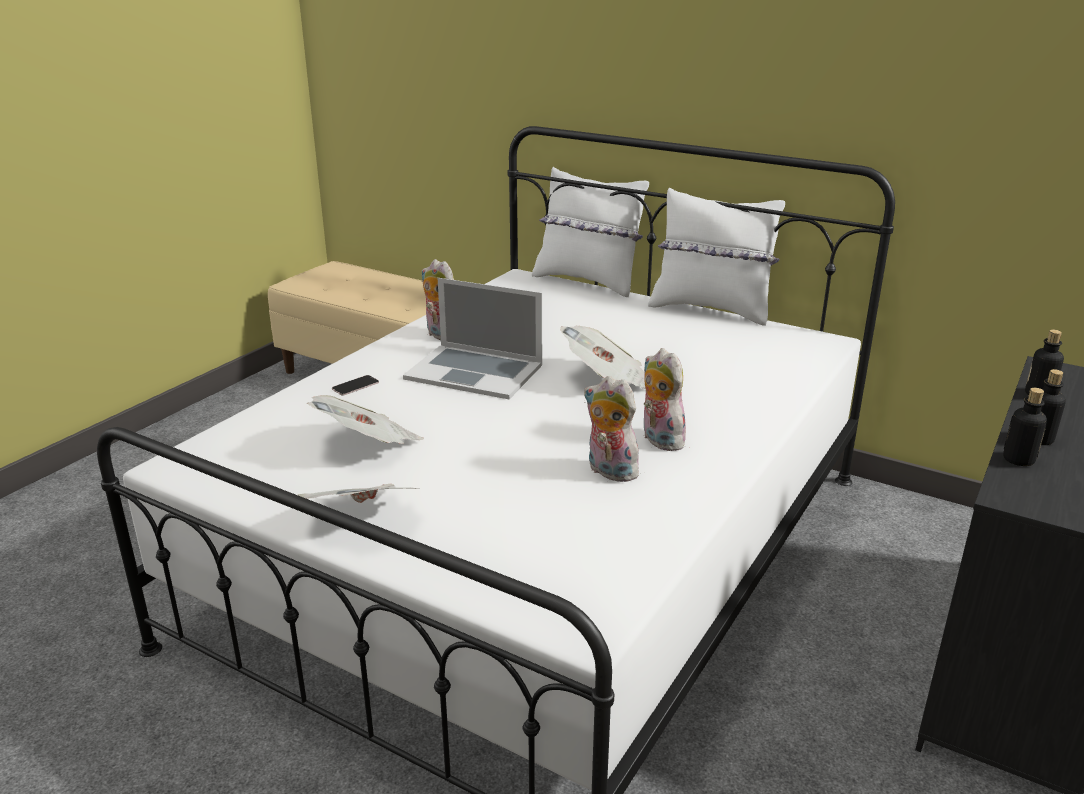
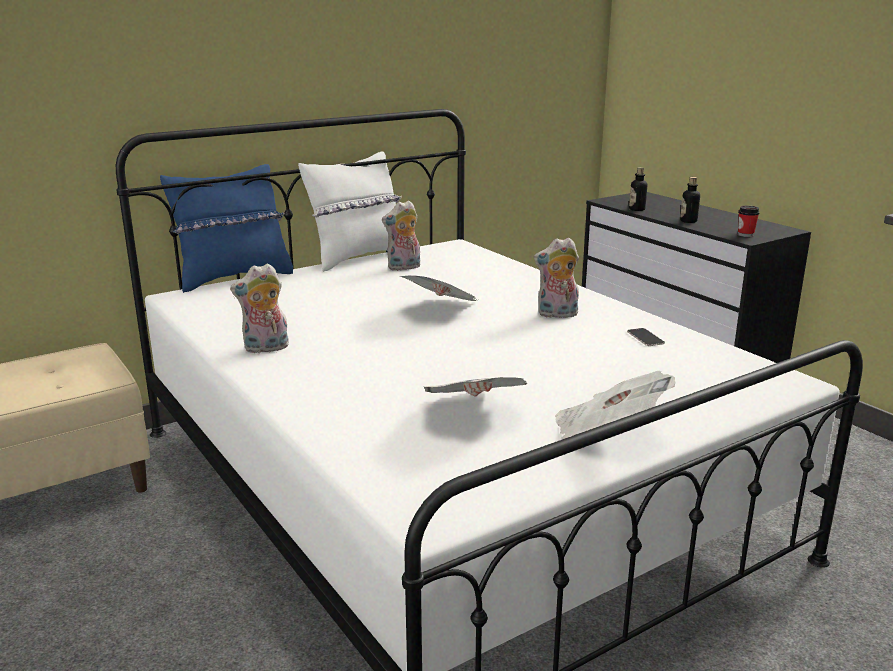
camera: 65 degrees left, 5 degrees down
phone [332,375,379,395] -> phone moved to [627,328,665,346]
laptop [403,278,542,399] -> none
white pillow [532,167,649,297] -> blue pillow [160,164,293,293]
plush toy [584,376,643,482] -> plush toy moved to [382,200,420,271]
bottle [1003,388,1047,466] -> none
none -> cup [738,206,760,237]

